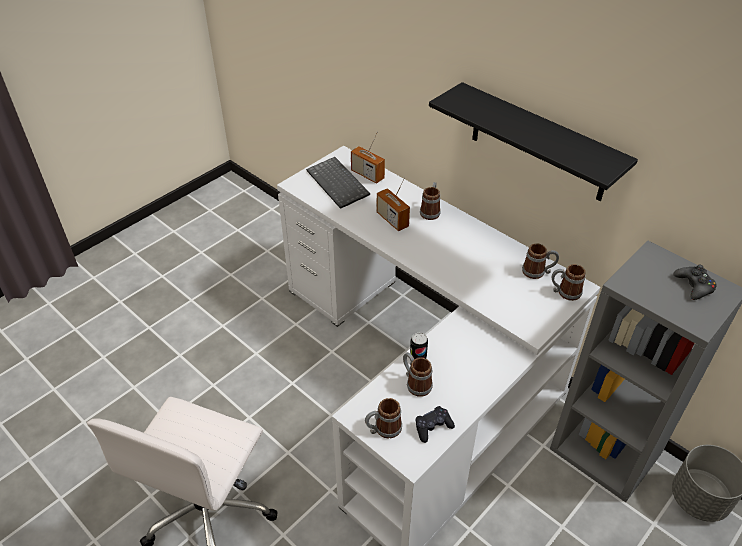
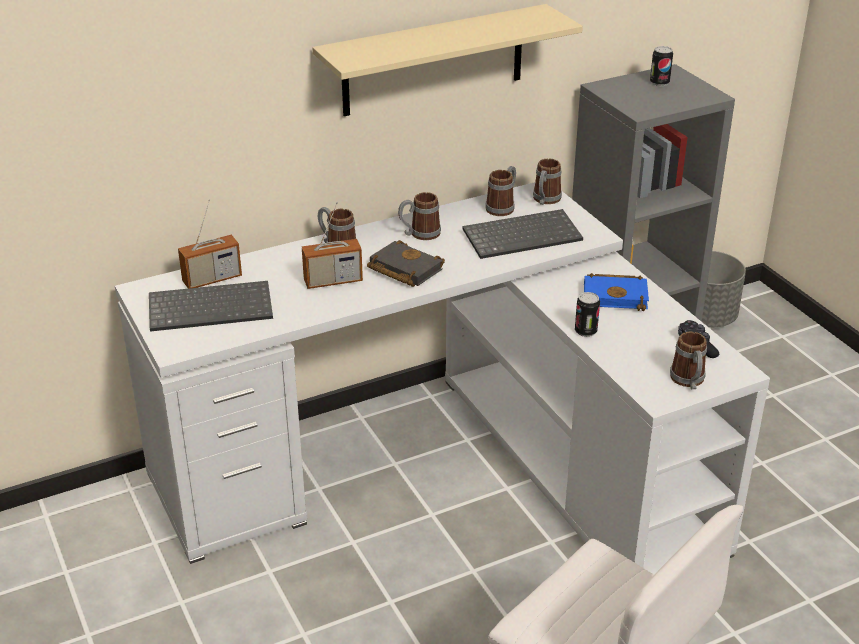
camera: 70 degrees left, 10 degrees down
mug [403,352,433,397] -> mug moved to [398,192,441,240]
black shelf [429,82,638,201] -> beige shelf [312,4,583,116]
black game controller [673,265,717,300] -> can [650,46,673,86]
none -> black book [367,240,445,287]
none -> keyboard [462,209,583,259]
none -> blue book [584,273,649,311]

